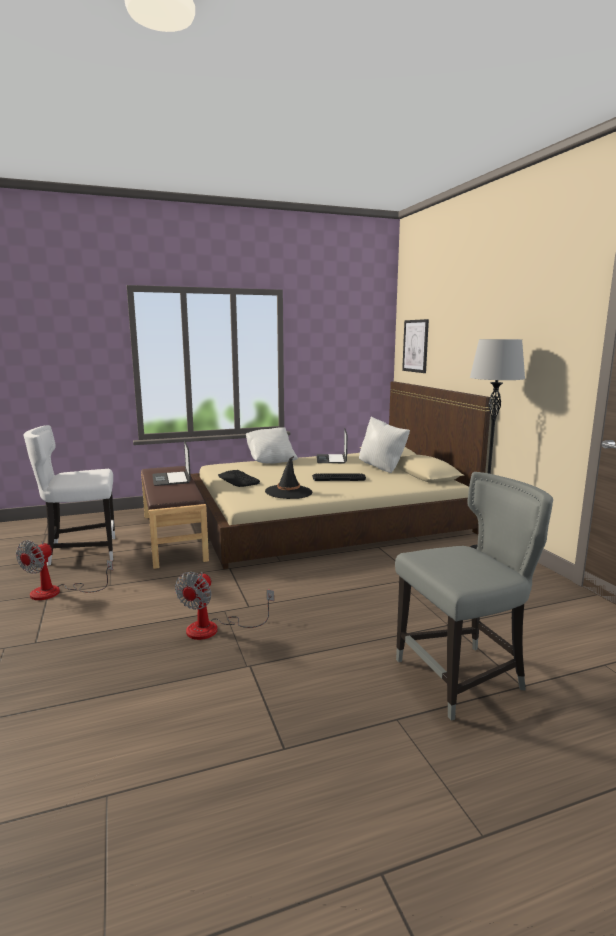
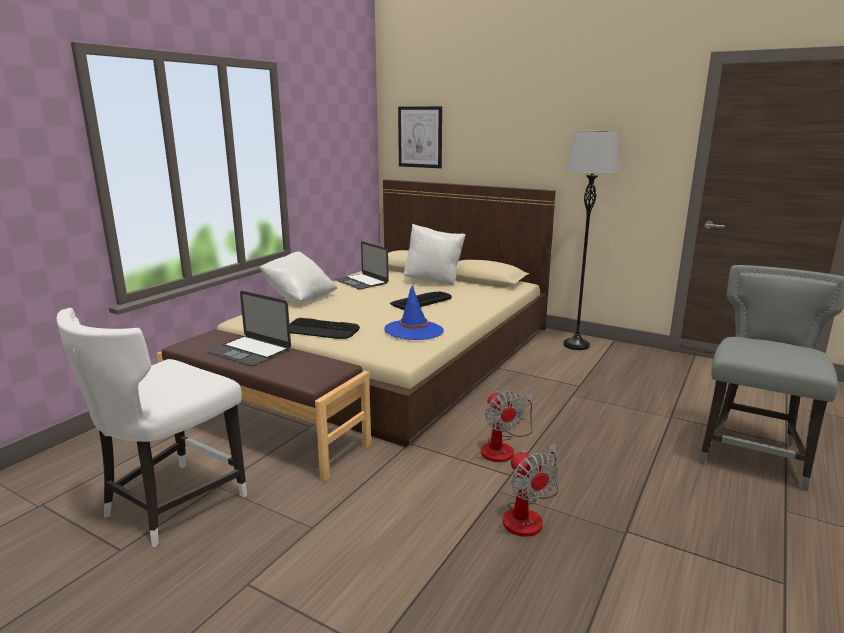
camera: 40 degrees left, 5 degrees up
fan [16,540,113,600] -> fan moved to [481,391,533,462]
black hat [265,456,312,499] -> blue hat [384,285,444,340]

